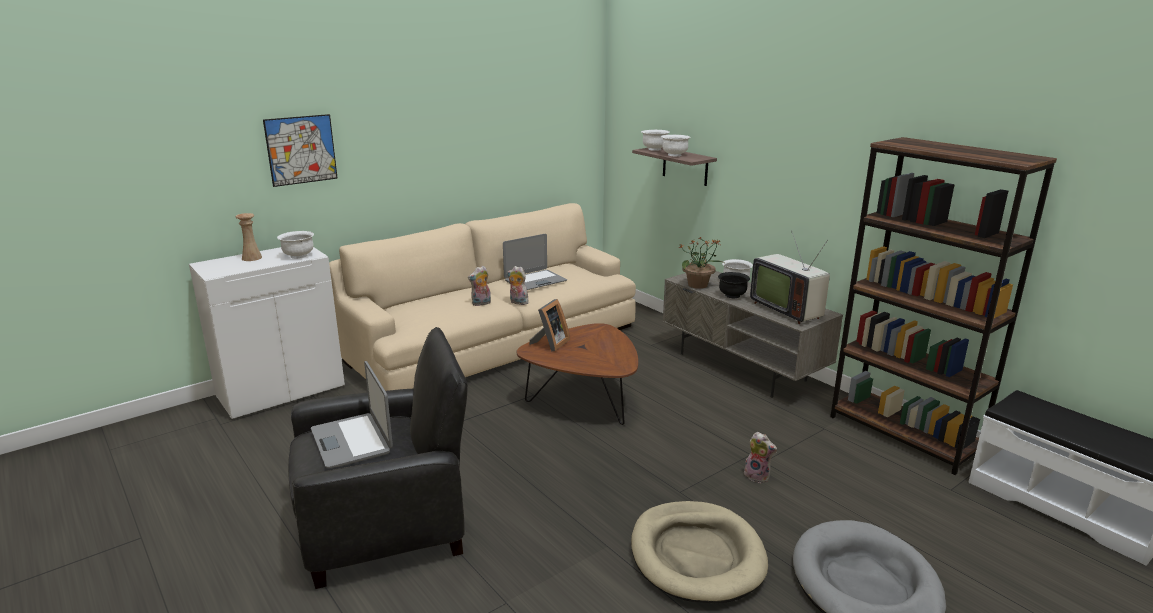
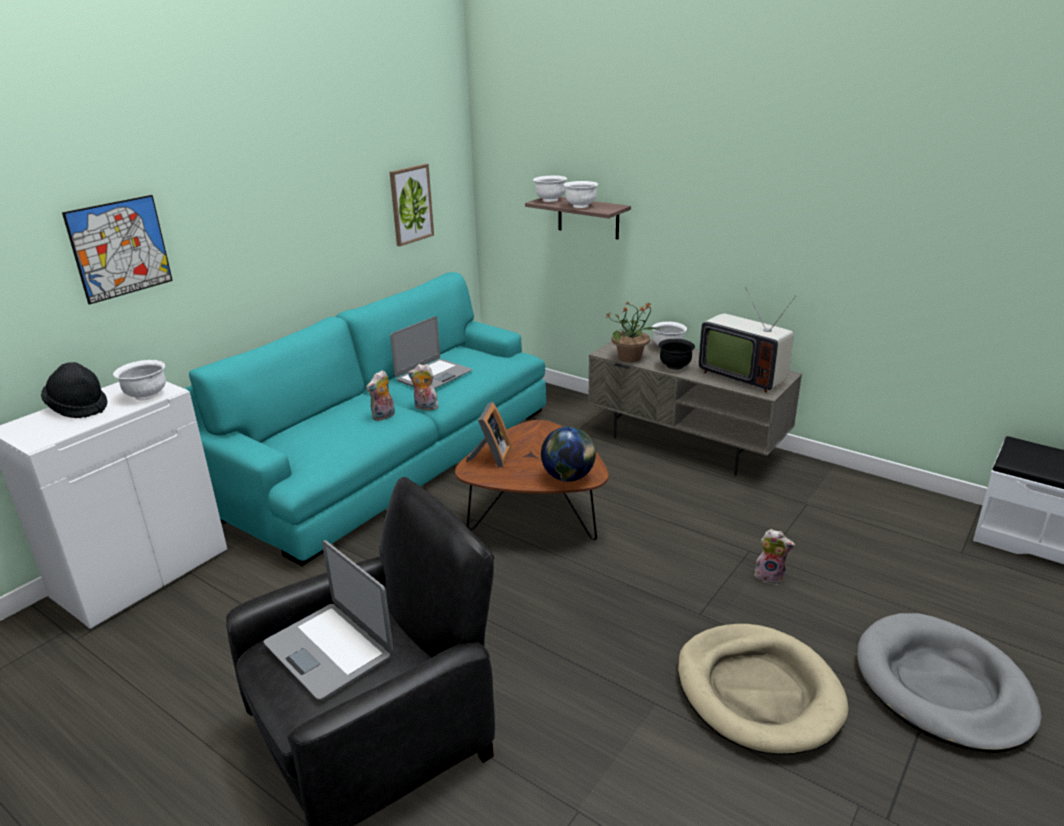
camera: 15 degrees left, 5 degrees up
beige vase [236,213,262,261] -> black hat [41,362,107,418]
beige sofa [329,203,636,391] -> turquoise sofa [184,272,546,566]
brown bookcase [830,137,1057,475] -> none
none -> picture [390,164,434,246]
none -> globe [541,426,596,482]

